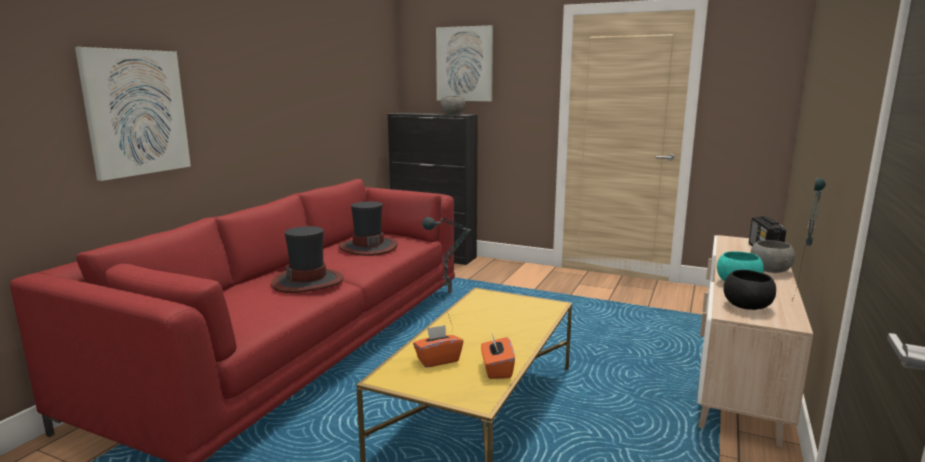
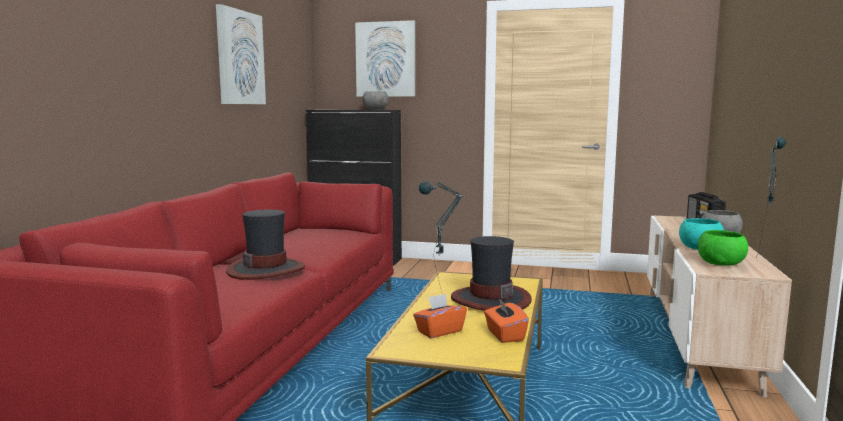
camera: 10 degrees left, 5 degrees down
picture [75,47,191,181] -> picture moved to [216,4,266,104]
hat [339,201,398,256] -> hat moved to [451,236,532,311]
black bowl [723,270,776,310] -> green bowl [698,230,748,265]

